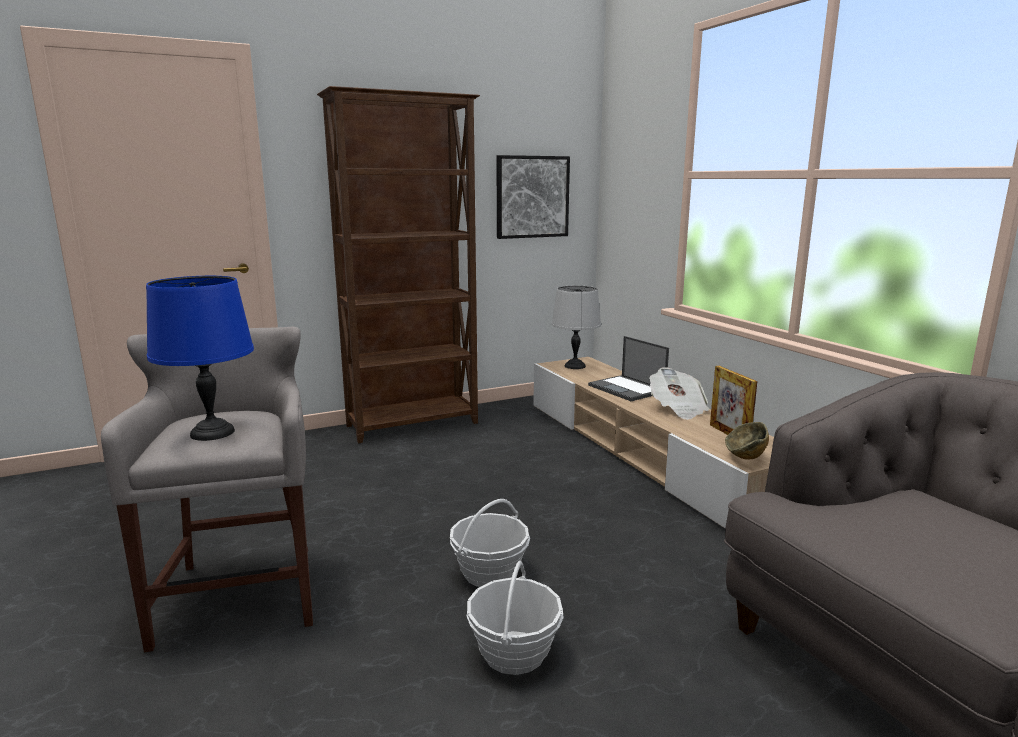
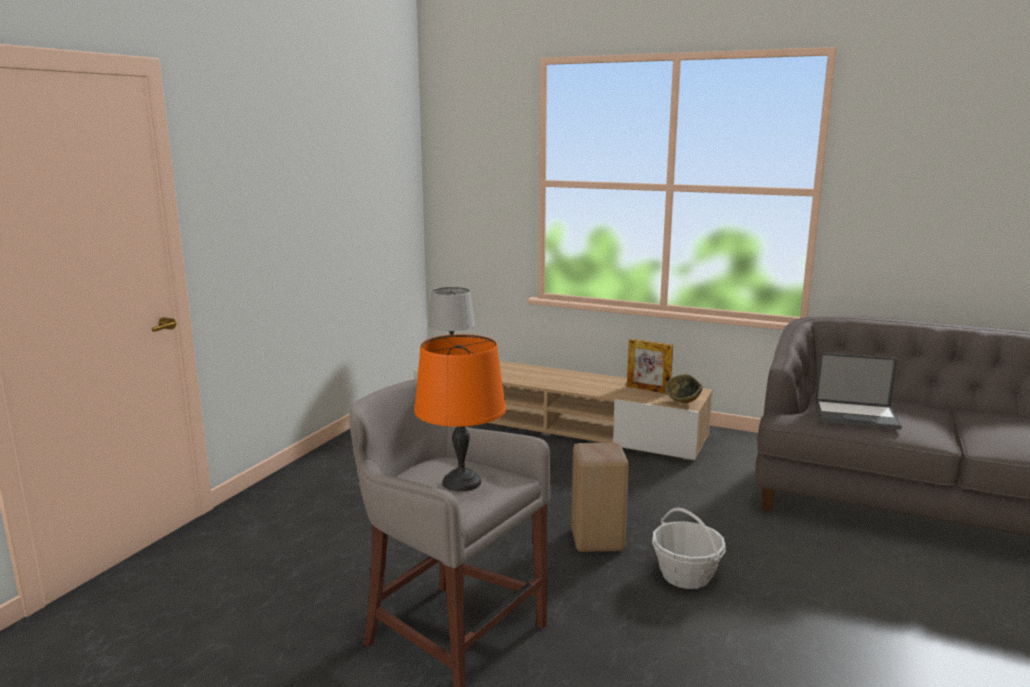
camera: 40 degrees left, 0 degrees up
blue table lamp [146,276,254,441] -> orange table lamp [414,334,506,492]
brown bookcase [317,86,480,443] -> none
basket [450,499,530,587] -> beige stool [571,442,629,552]
picture [496,155,570,239] -> none
laptop [588,336,669,401] -> laptop moved to [814,352,902,430]
newspaper [649,367,710,420] -> none

